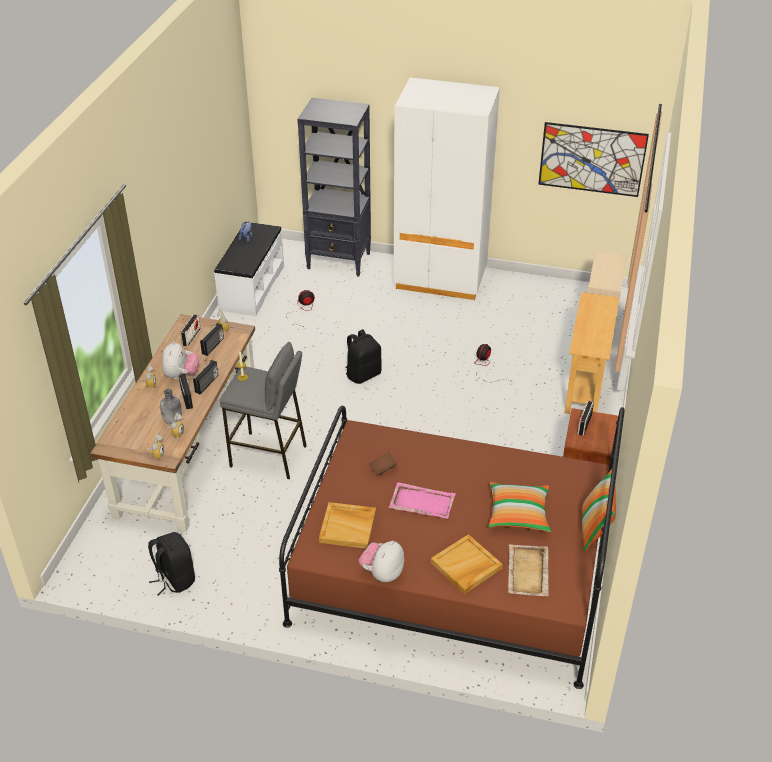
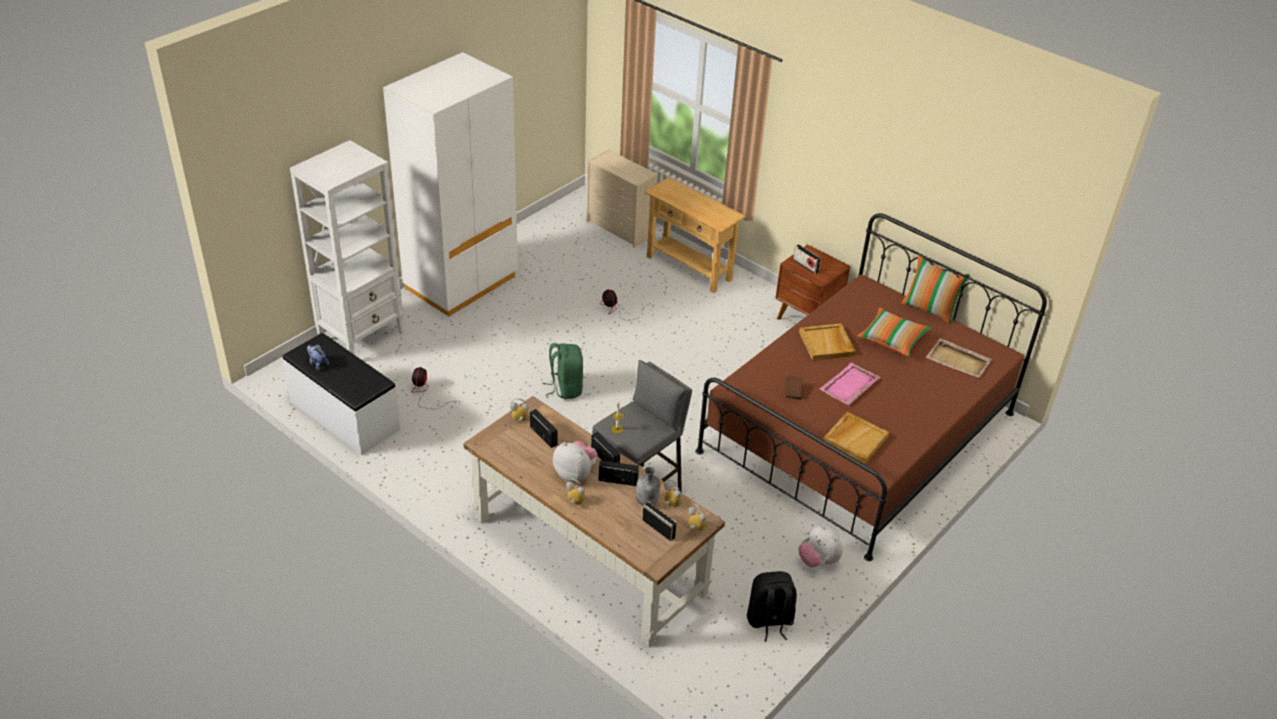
camera: 65 degrees left, 0 degrees up
radio [180,314,201,346] -> radio moved to [642,501,677,541]
black bookcase [297,98,371,277] -> white bookcase [290,140,404,354]
black backpack [345,329,382,384] -> green backpack [543,343,584,399]
plush toy [359,541,404,582] -> plush toy moved to [799,525,843,567]
beige tray [431,534,503,594] -> beige tray moved to [799,323,856,361]
picture [538,122,649,197] -> none

